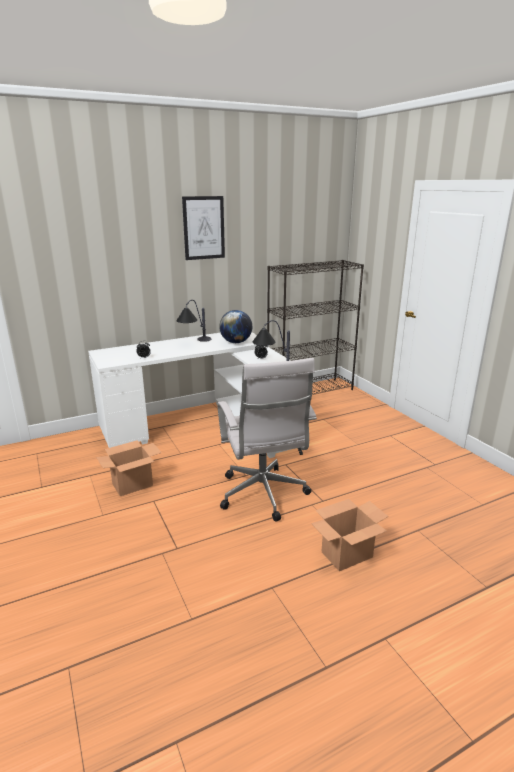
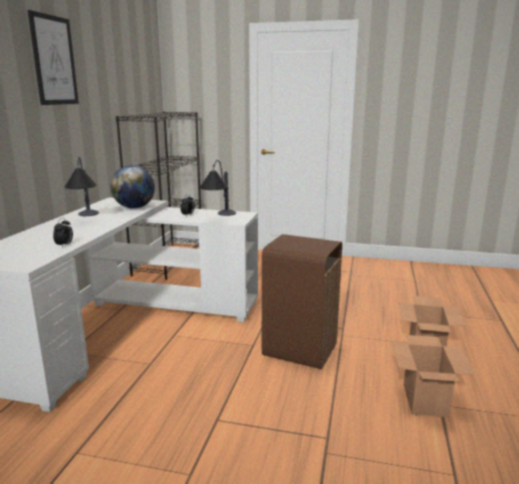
camera: 50 degrees left, 5 degrees down
cardboard box [96,440,162,496] -> cardboard box moved to [391,335,475,418]
white office chair [218,358,317,522] -> brown trash can [262,234,342,369]

